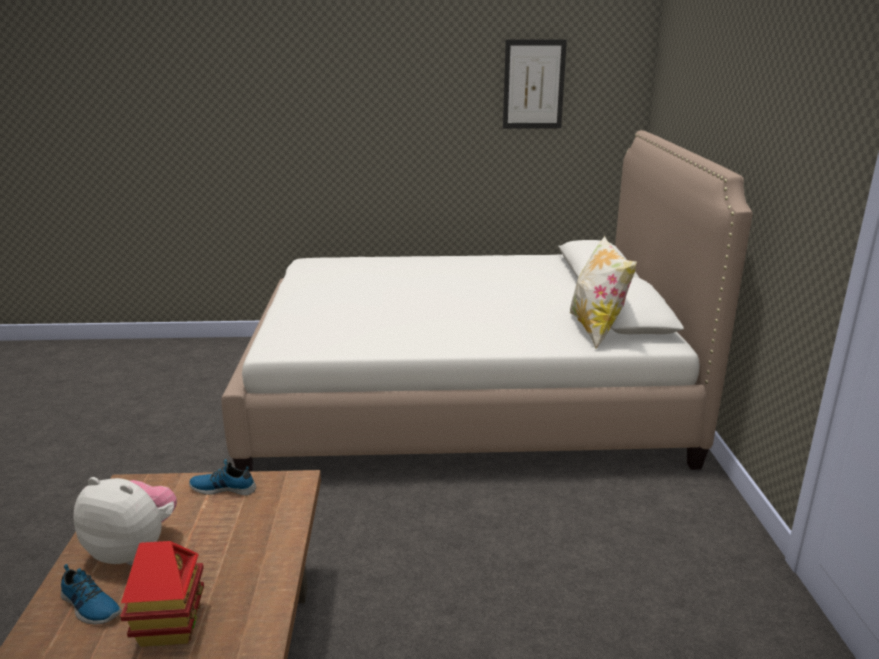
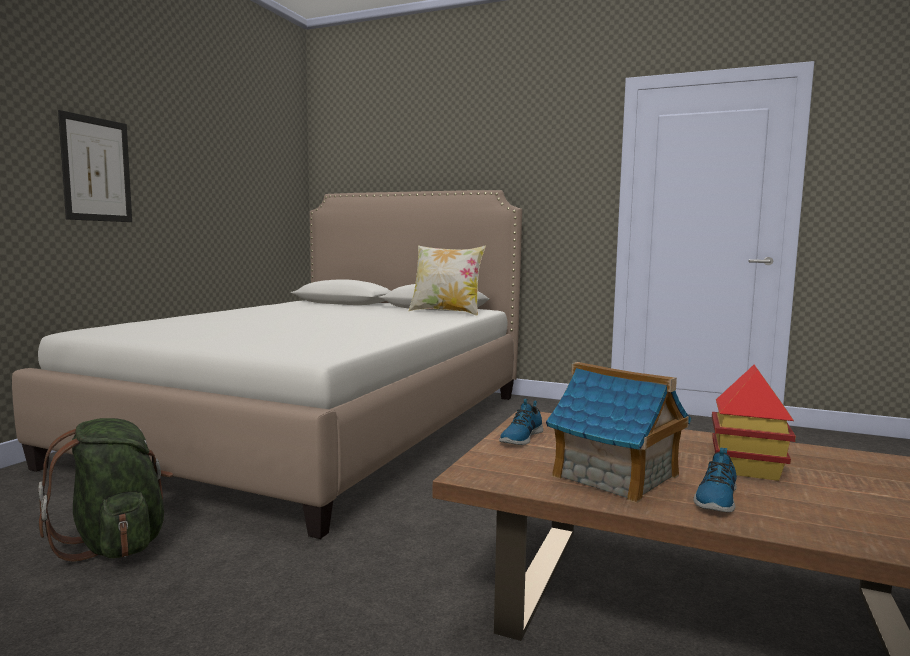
camera: 65 degrees left, 15 degrees down
shoe [61,564,122,625] -> shoe turned 150 degrees clockwise [693,448,737,512]
plush toy [73,477,177,565] -> toy house [546,362,691,503]
picture [503,39,567,129] -> picture moved to [58,110,132,222]
none -> green backpack [38,418,173,562]

